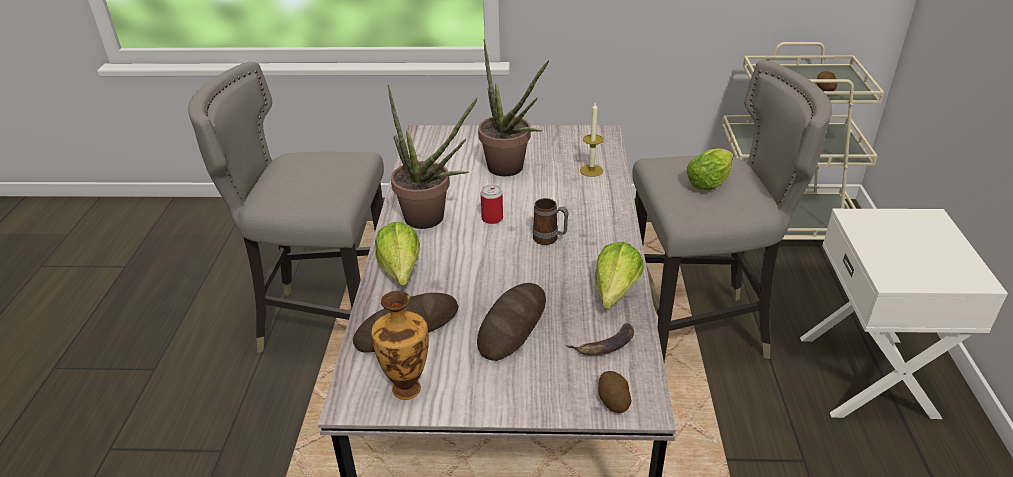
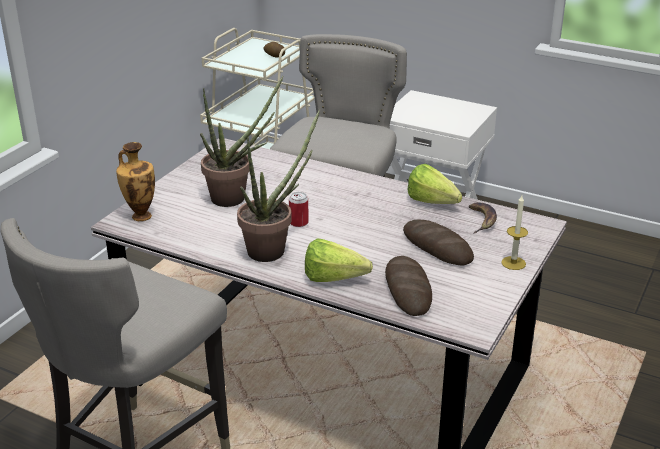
camera: 65 degrees left, 5 degrees down
vase [371,291,429,400] -> vase moved to [116,142,155,221]
mug [533,198,569,245] -> none
candle [580,103,603,177] -> candle moved to [501,195,528,270]
potato [598,371,631,413] -> none
lettuce [687,148,733,190] -> none

